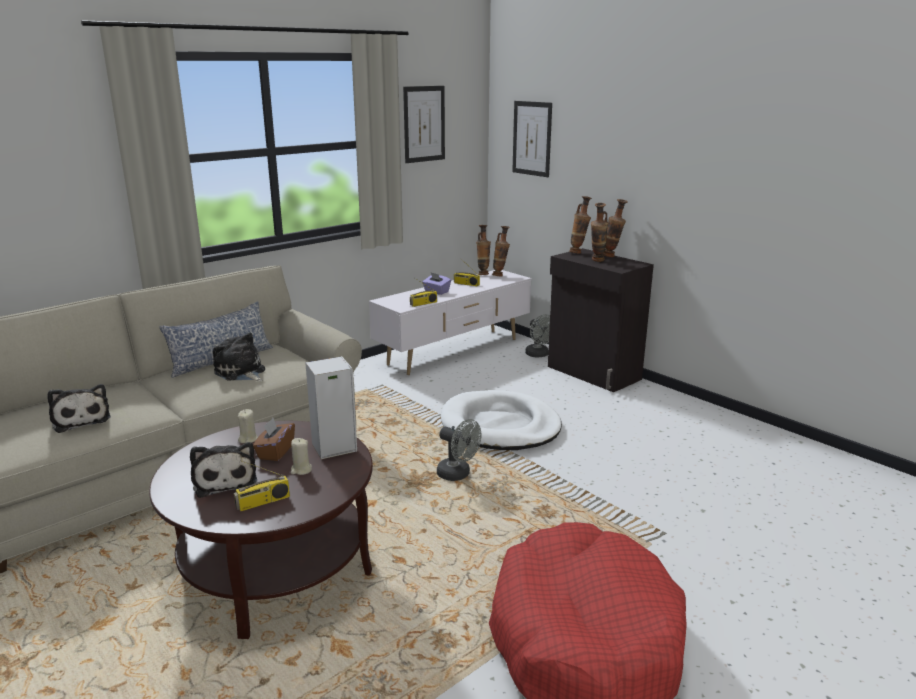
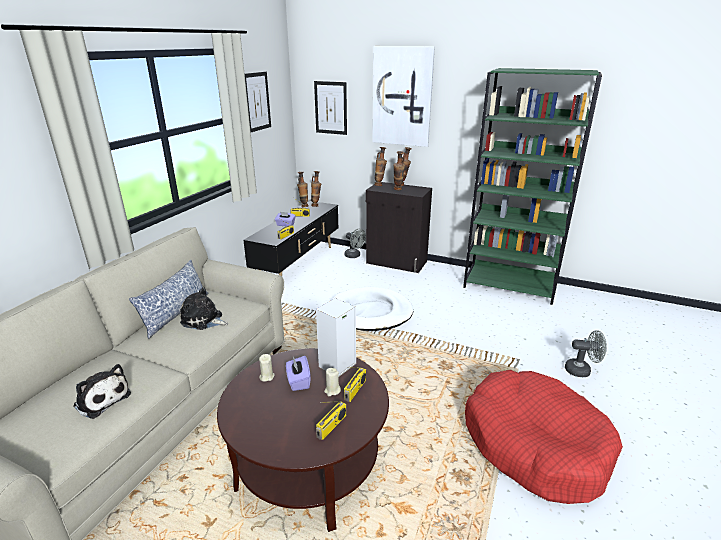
camera: 25 degrees left, 5 degrees up
plush toy [190,442,257,498] -> none
brown tissue box [253,418,295,461] -> purple tissue box [286,356,311,391]
white tv stand [369,270,532,375] -> black tv stand [243,201,338,276]
grey fan [437,419,482,481] -> grey fan moved to [565,330,607,377]
none -> radio [344,367,366,402]
none -> picture [372,46,435,147]
none -> green bookcase [463,68,602,305]

